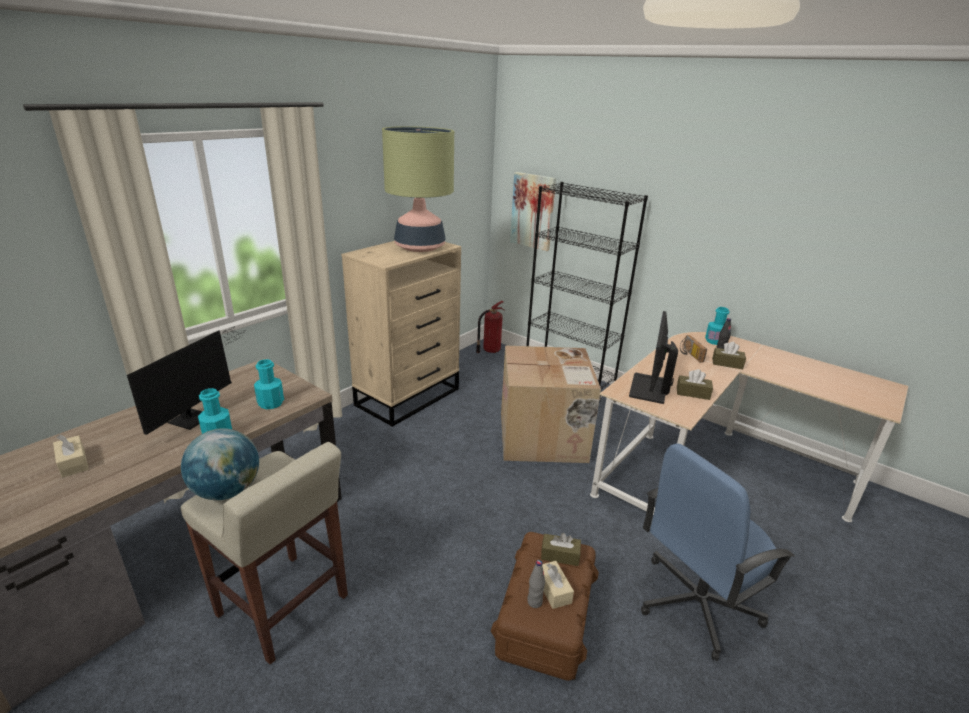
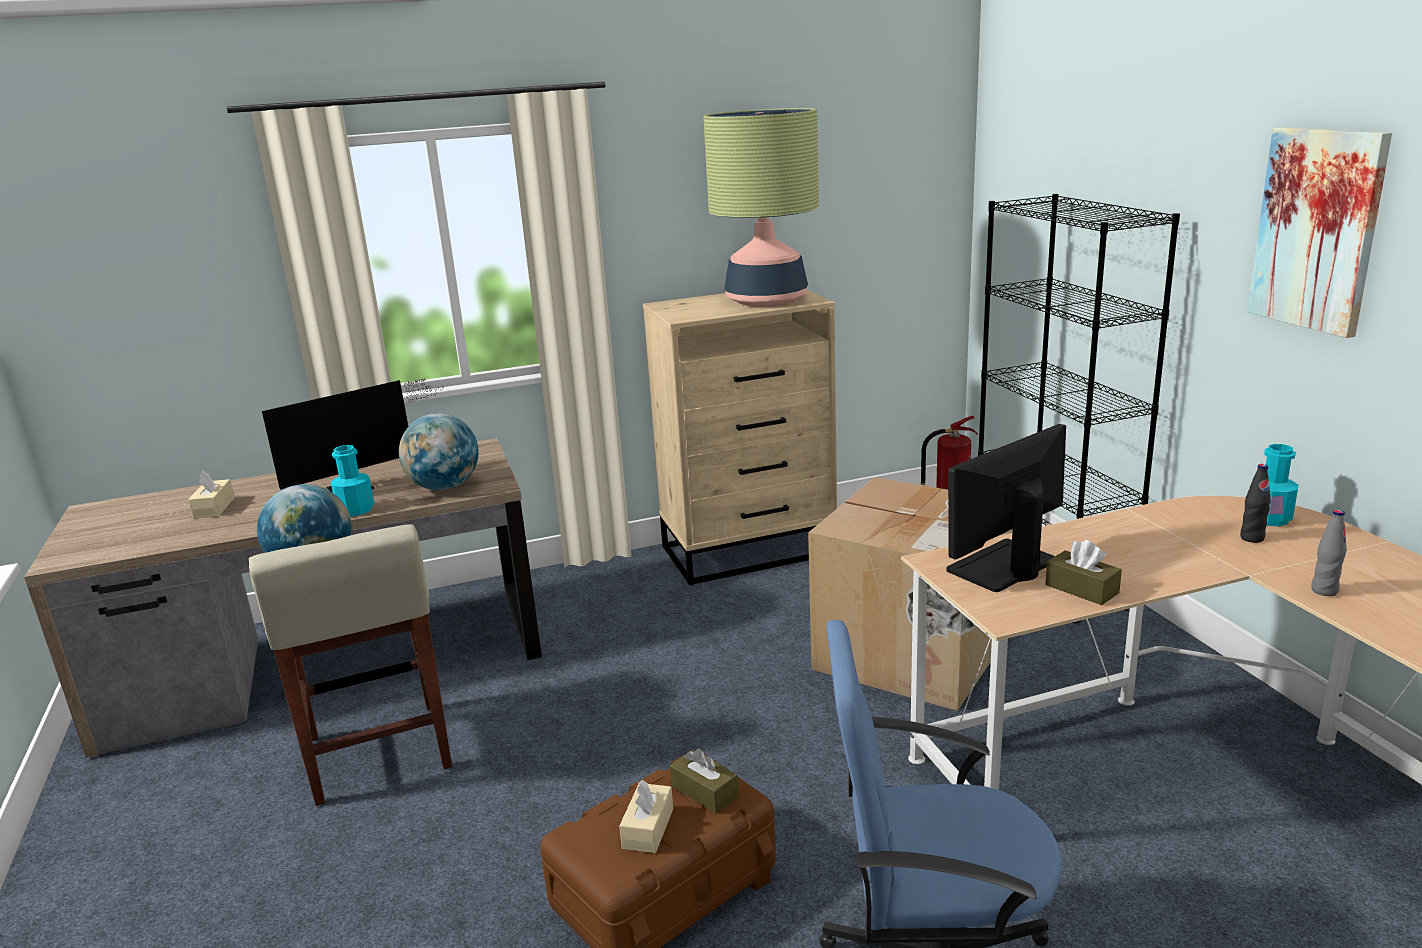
camera: 35 degrees right, 5 degrees down
turquoise bottle [254,359,284,409] -> globe [399,413,479,490]
picture [510,172,556,251] -> picture moved to [1247,127,1392,338]
grey bottle [527,560,545,608] -> grey bottle moved to [1311,510,1347,596]
radio [680,335,707,363] -> none
brown tissue box [712,342,746,369] -> none

